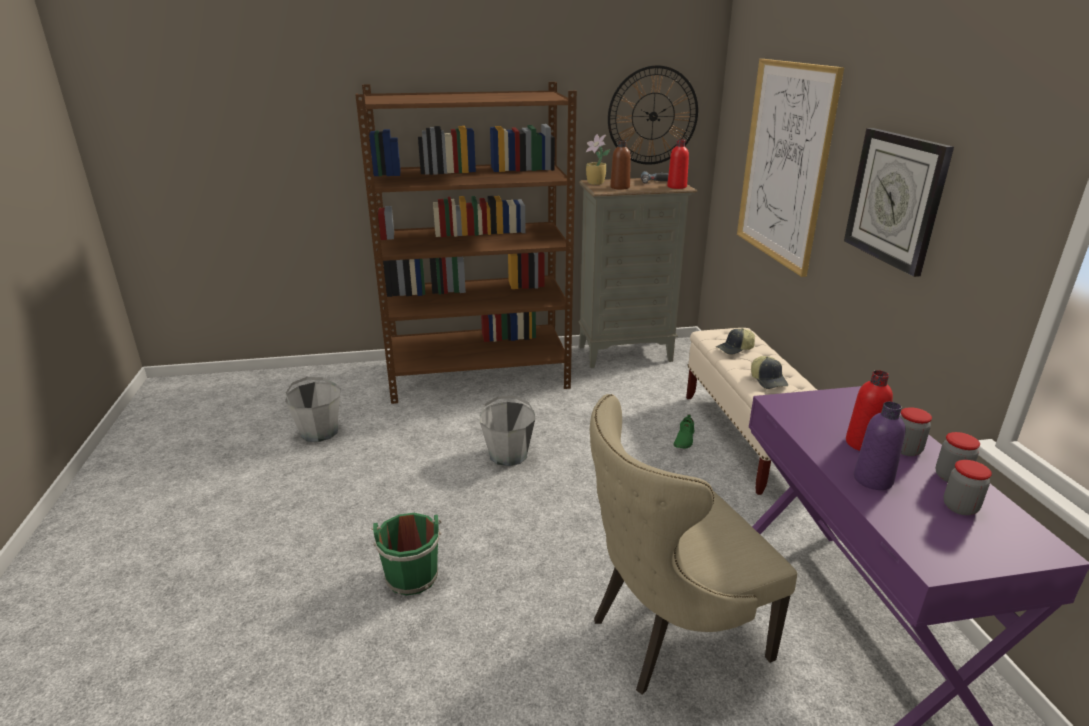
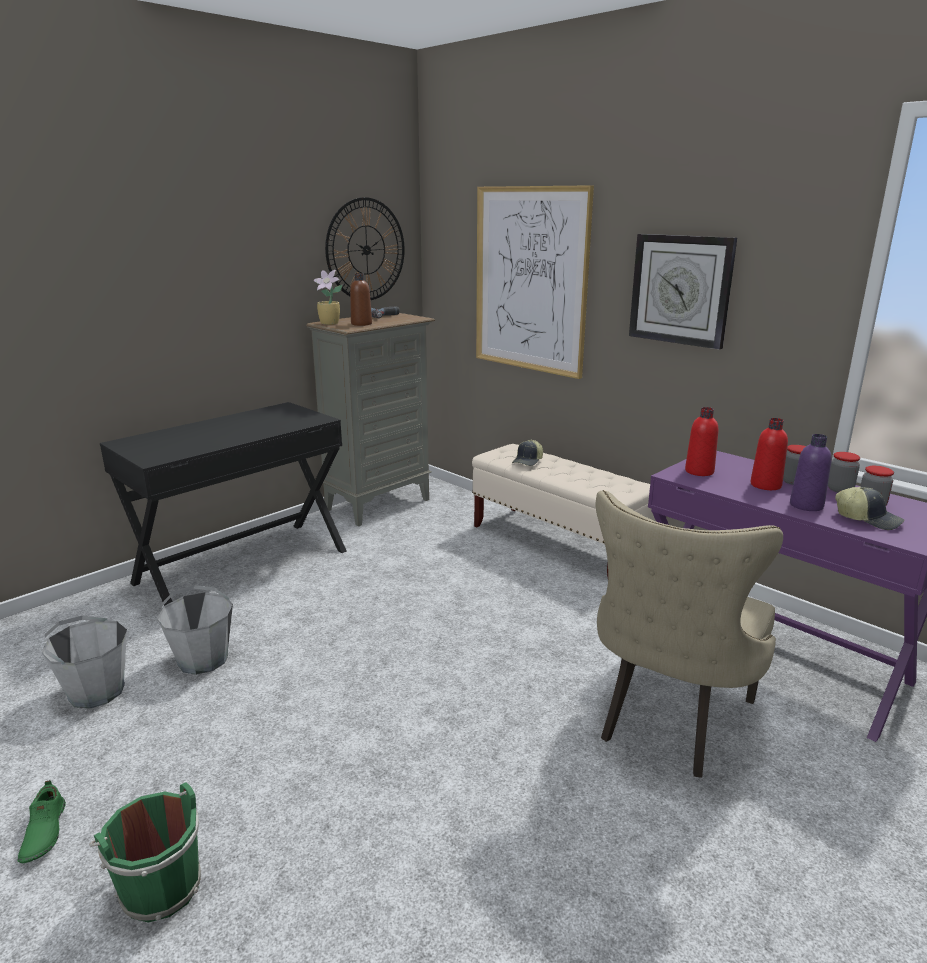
camera: 35 degrees left, 5 degrees down
brown bookcase [355,82,577,404] -> black desk [100,402,347,606]
green bucket [371,513,442,596] -> green bucket moved to [90,782,201,923]
grey bucket [480,396,535,466] -> grey bucket moved to [157,585,233,675]
red bottle [667,139,689,189] -> red bottle moved to [685,407,718,476]
green shoe [673,414,695,448] -> green shoe moved to [17,780,66,863]
cap [751,356,788,389] -> cap moved to [835,487,904,530]

